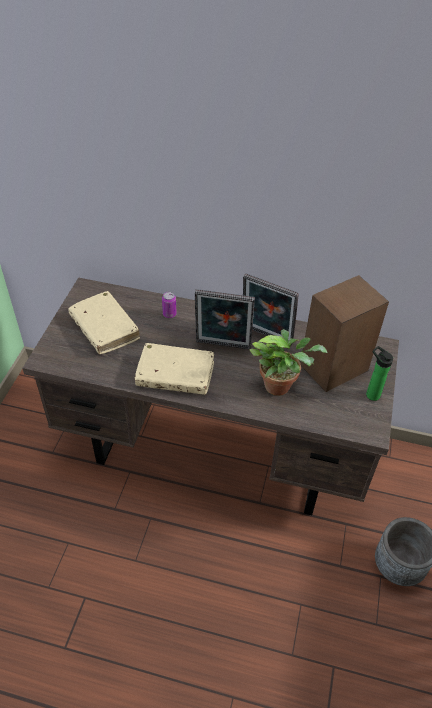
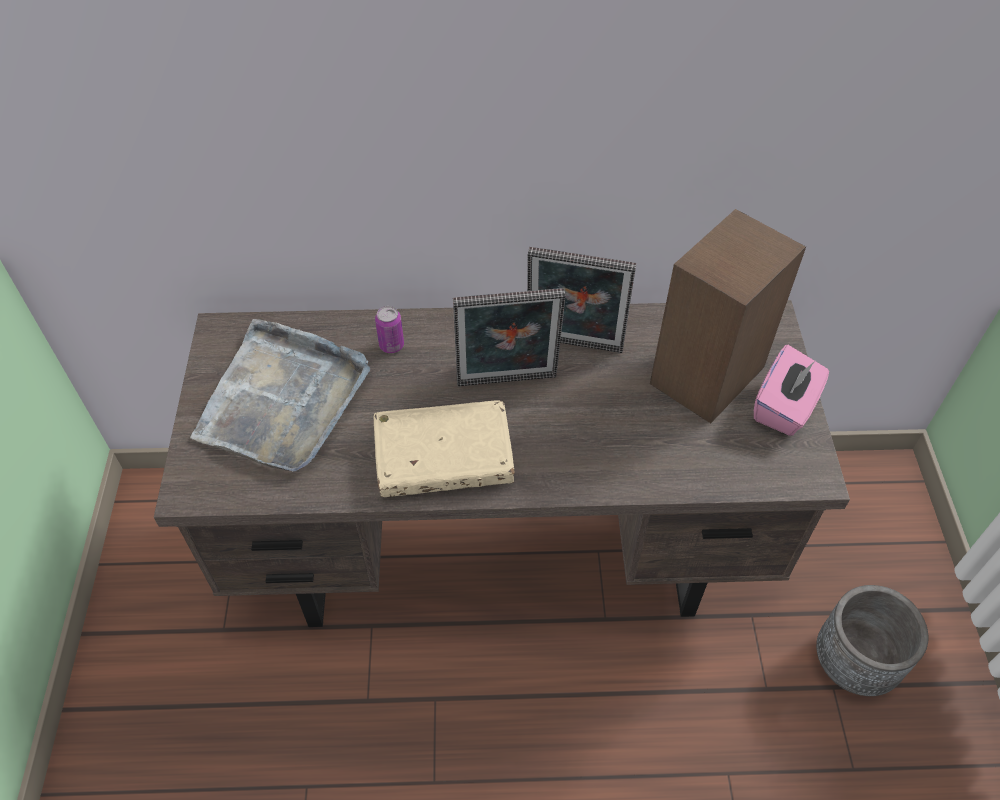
camera: 15 degrees left, 5 degrees up
beige book [68,291,140,354] -> grey tray [190,319,370,472]
potted plant [249,329,328,396] -> none
bottle [366,346,393,401] -> pink tissue box [754,345,829,436]

